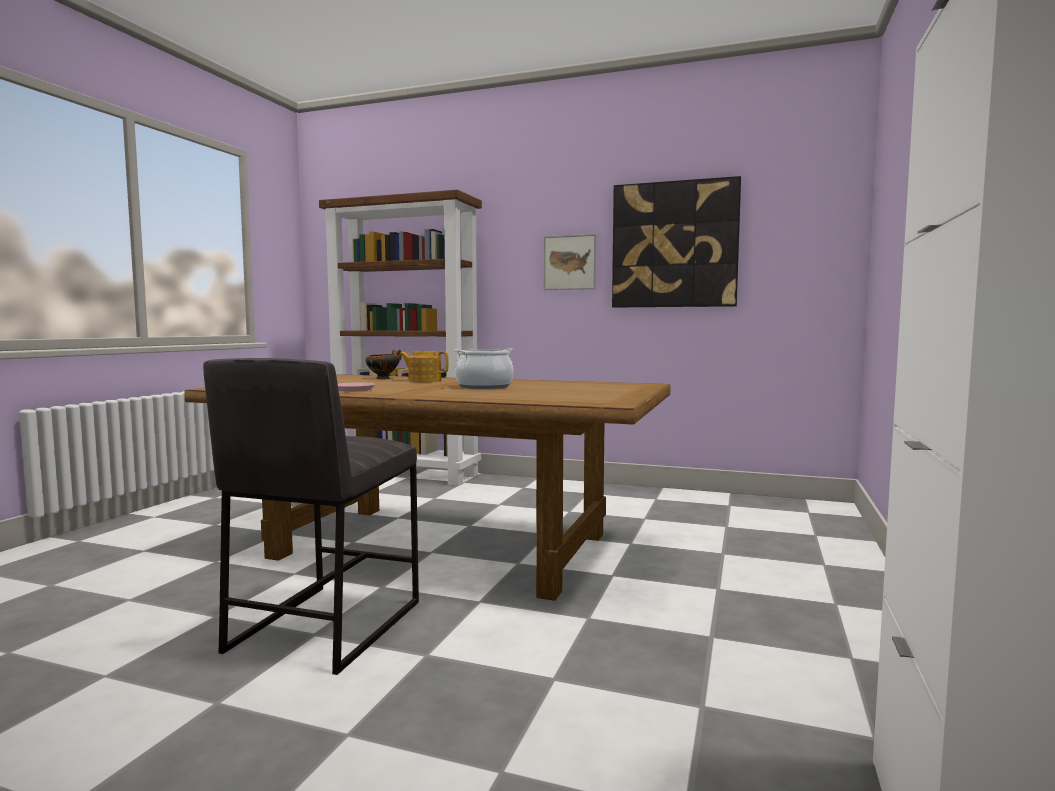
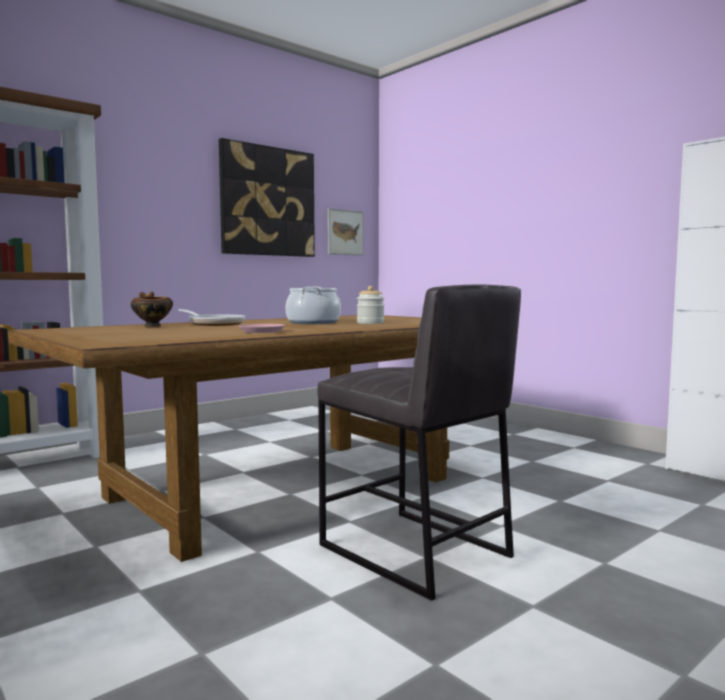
camera: 60 degrees left, 0 degrees up
teapot [399,351,449,382] -> frying pan [178,309,245,326]
picture [544,234,596,290] -> picture moved to [328,208,363,256]
none -> jar [357,286,384,324]

